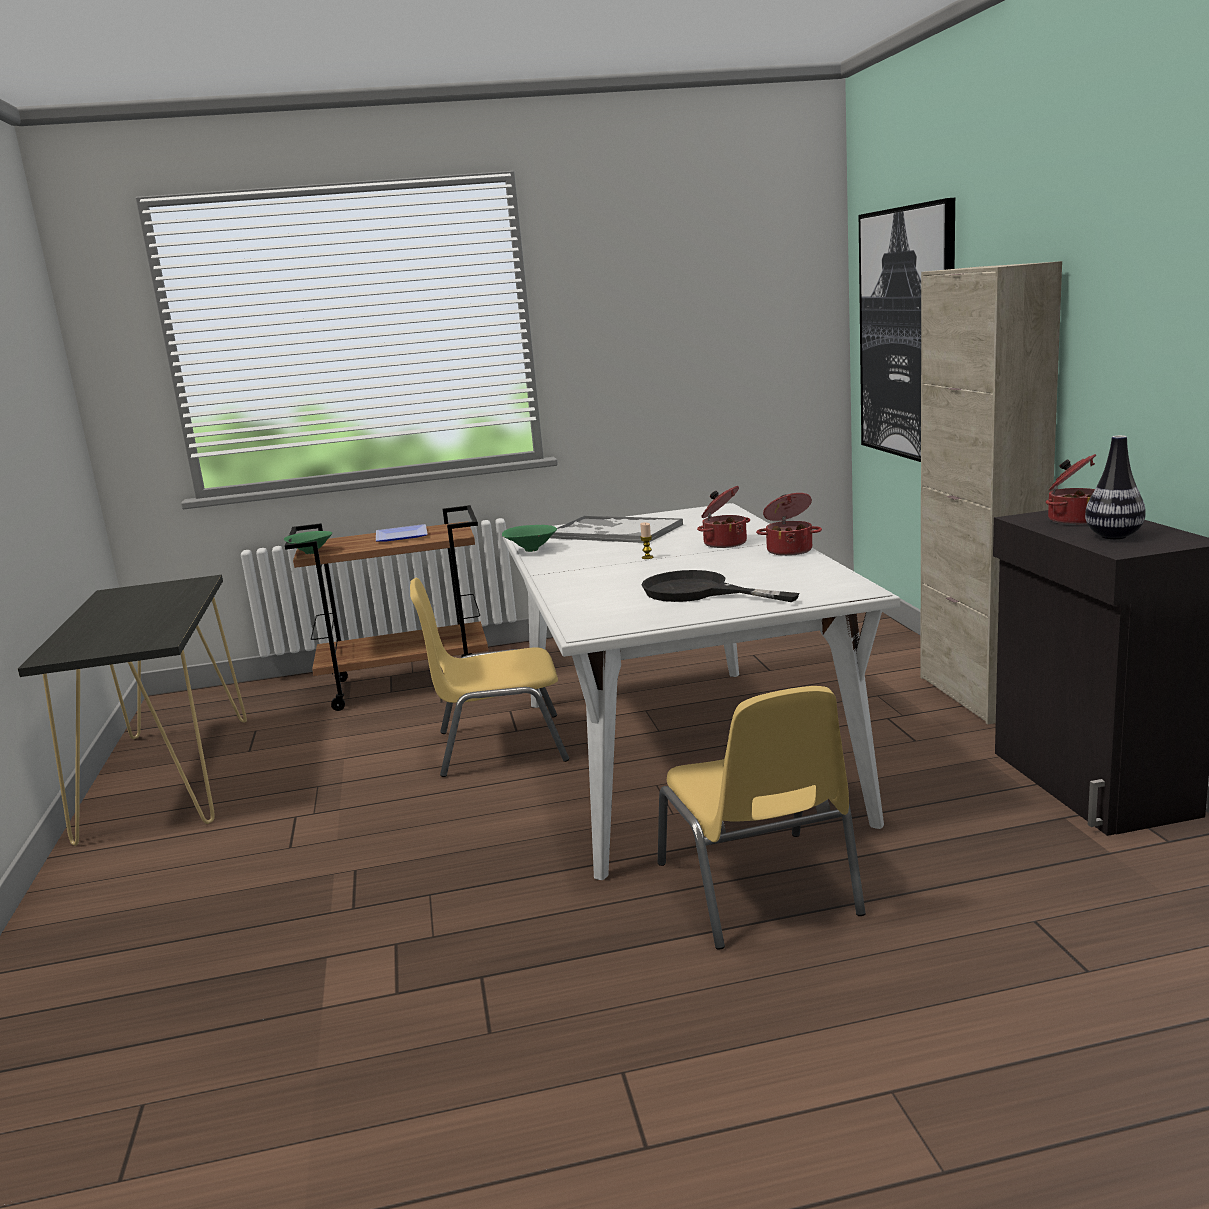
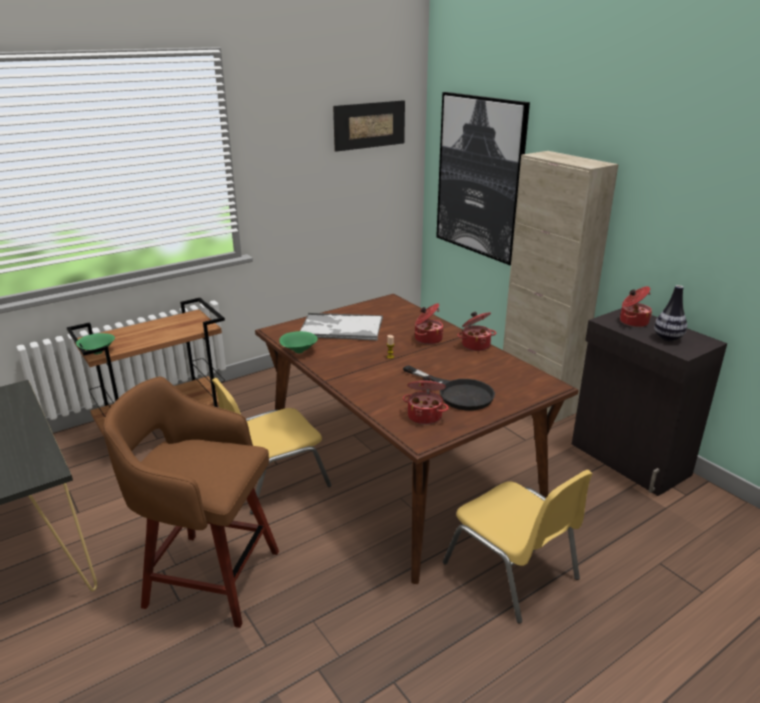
camera: 25 degrees left, 10 degrees up
plate [376,524,428,542] -> none
white dining table [503,503,900,880] -> brown dining table [255,294,578,584]
black frying pan [642,570,800,602] -> black frying pan turned 150 degrees counterclockwise [403,365,495,411]
none -> brown stool [103,377,279,628]
none -> picture [333,100,405,152]
none -> cooking pot [403,376,449,425]

